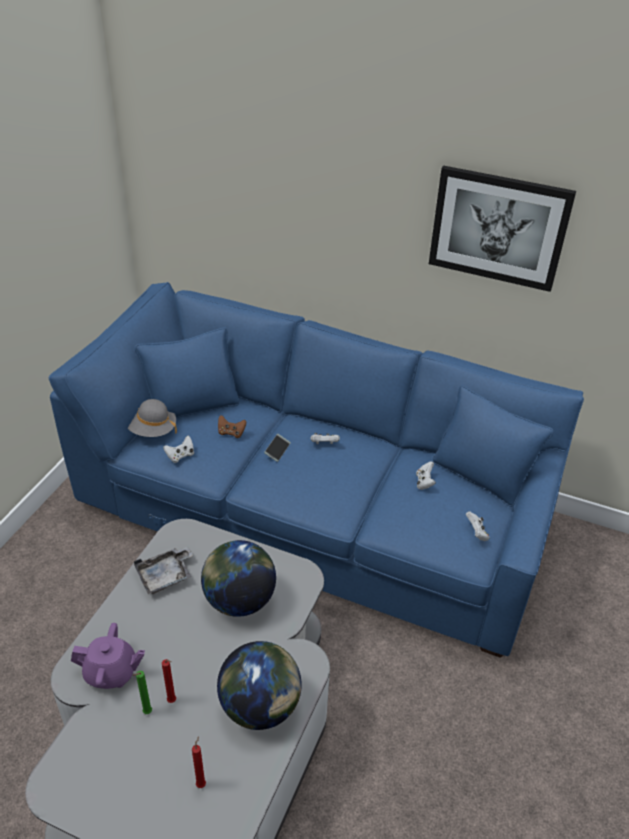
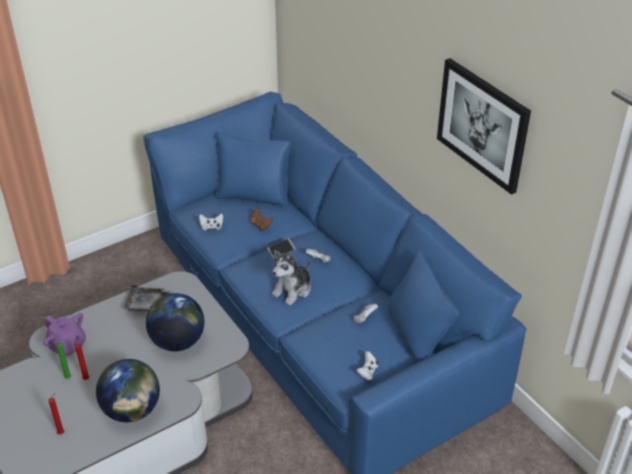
camera: 35 degrees right, 0 degrees up
grey hat [128,399,177,437] -> none
none -> plush toy [271,250,311,305]

